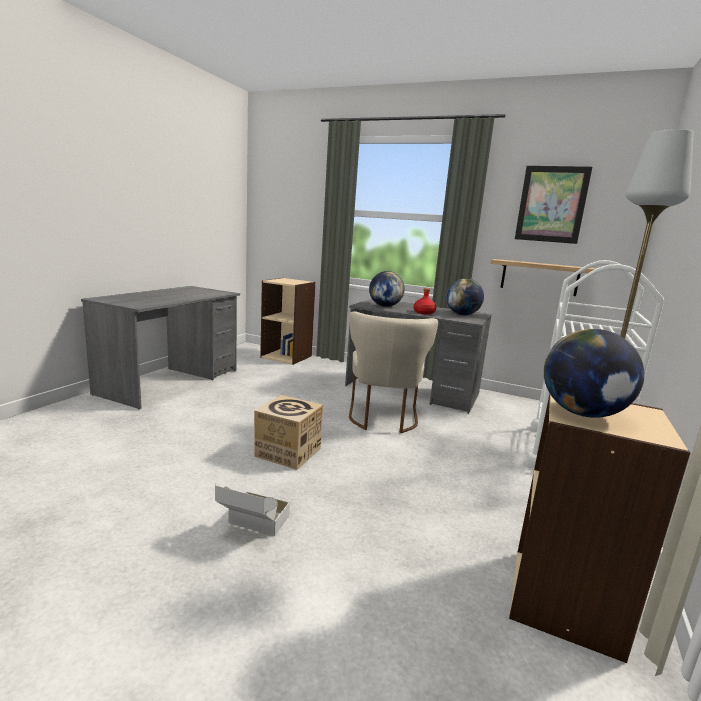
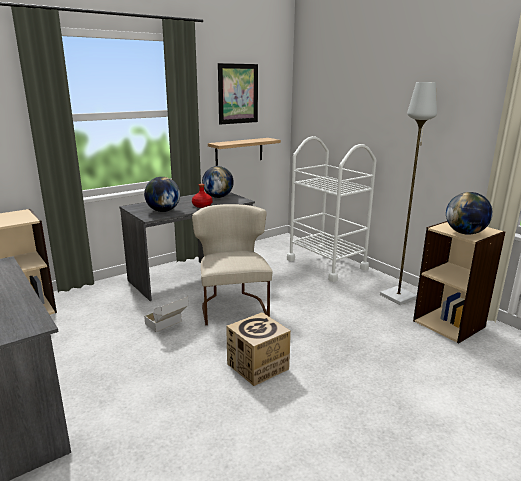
camera: 60 degrees left, 5 degrees up
cardboard box [215,483,290,536] -> cardboard box moved to [144,296,188,332]
beige chair [349,311,438,433] -> beige chair turned 135 degrees counterclockwise [192,204,273,325]

